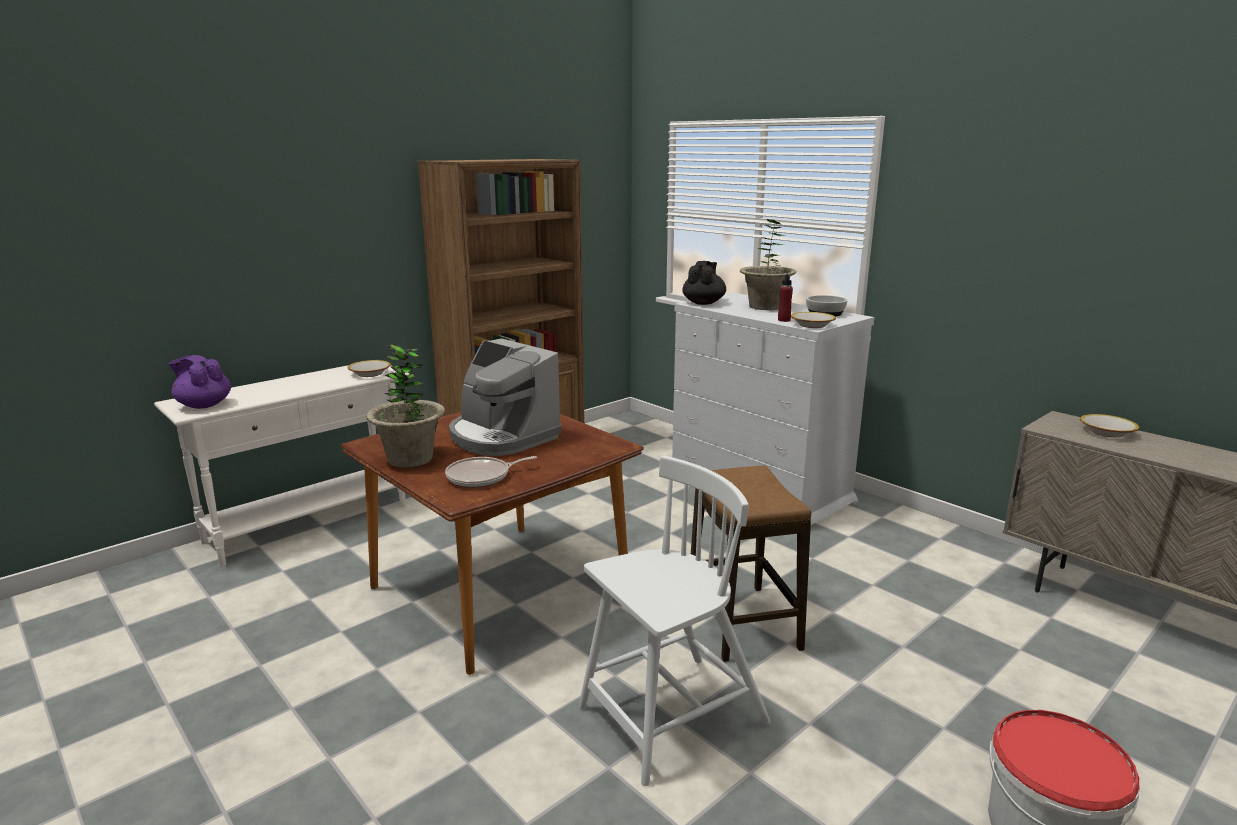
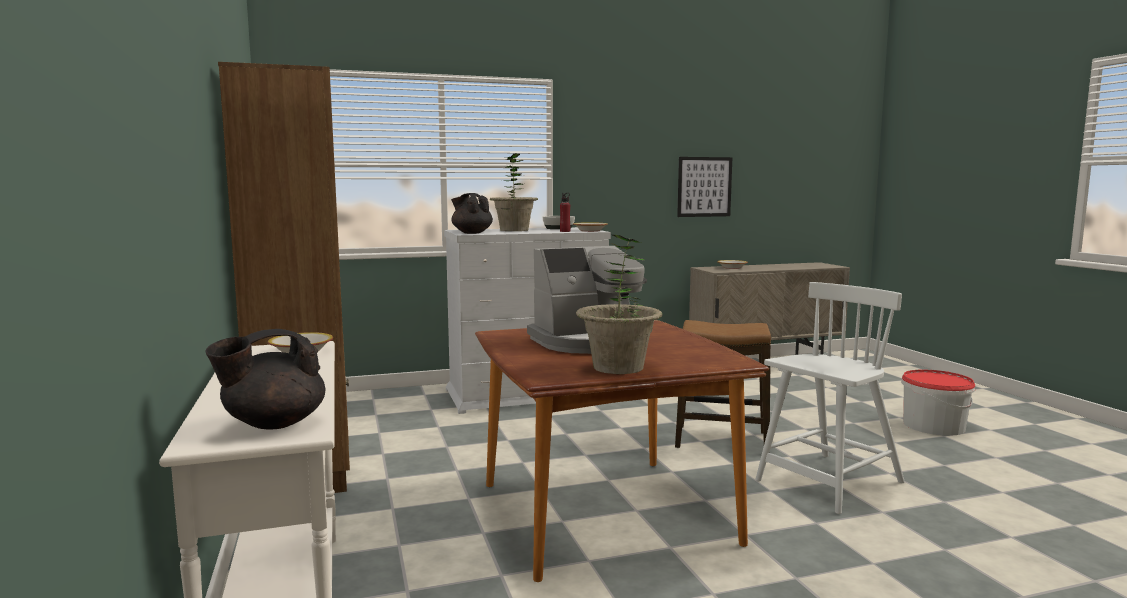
camera: 65 degrees left, 10 degrees down
purple teapot [168,355,231,409] -> black teapot [205,329,325,430]
frying pan [445,456,537,487] -> none
white chair [579,456,771,786] -> white chair turned 60 degrees clockwise [755,282,905,514]
none -> picture [677,157,732,217]

